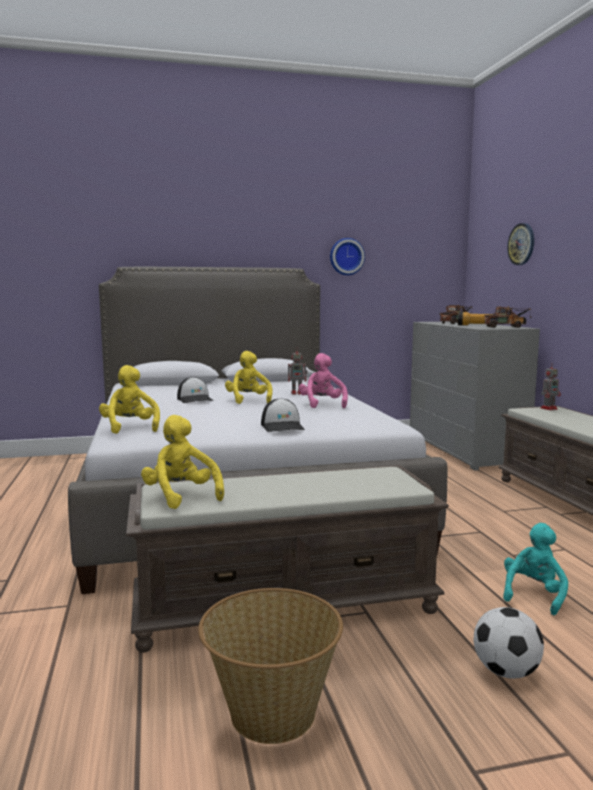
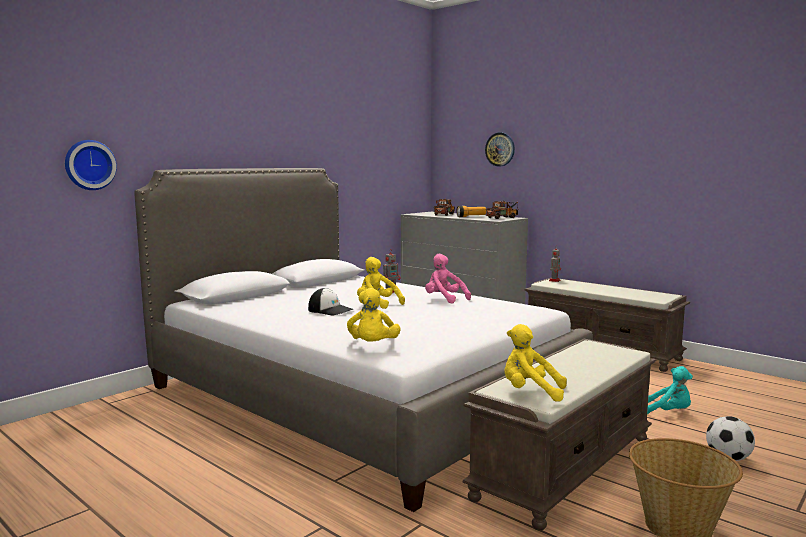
camera: 35 degrees left, 0 degrees up
yellow plush toy [99,365,160,434] -> yellow plush toy turned 120 degrees counterclockwise [347,288,401,341]
cap [261,398,305,432] -> none
wall clock [330,238,365,275] -> wall clock moved to [65,140,117,190]
turquoise plush toy [503,523,568,615] -> turquoise plush toy turned 120 degrees clockwise [647,366,693,414]

